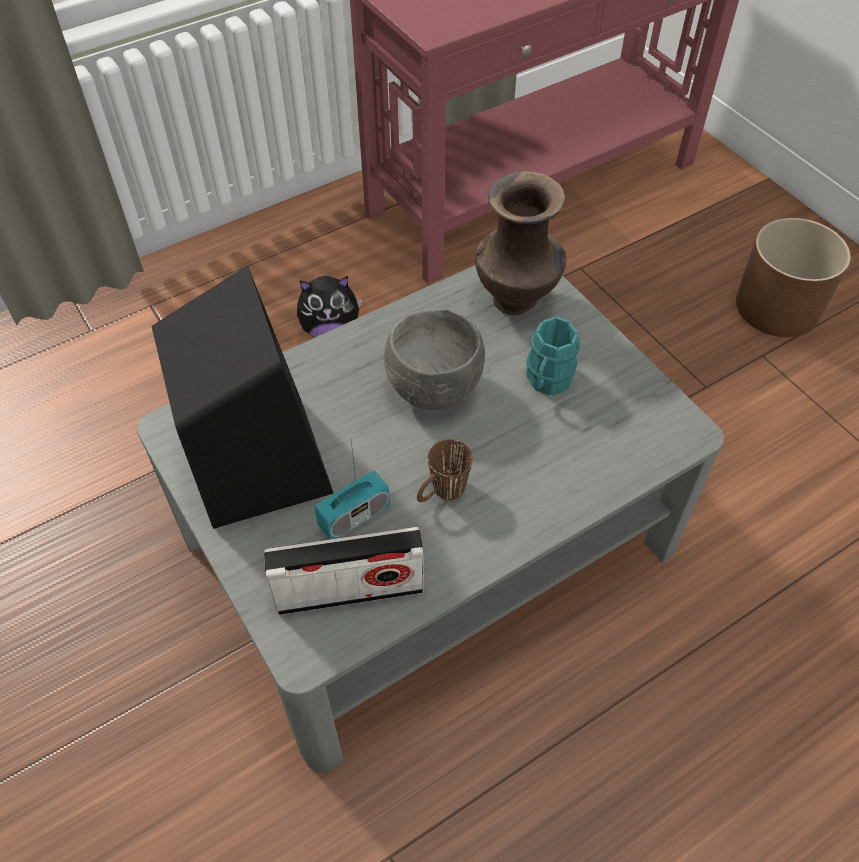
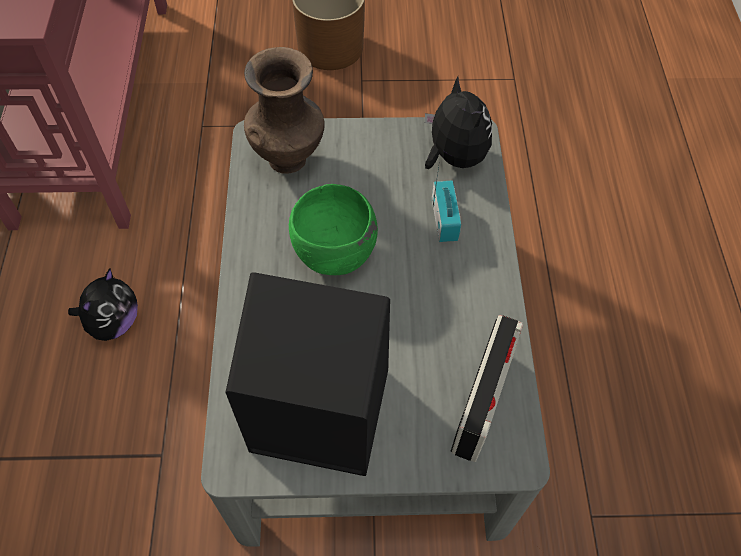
camera: 60 degrees left, 5 degrees up
radio [314,441,390,539] -> radio moved to [432,158,461,242]
grey bowl [384,309,485,410] -> green bowl [289,184,378,275]
brown mug [417,439,473,502] -> none
turquoise mug [526,317,580,395] -> none
none -> plush toy [425,76,492,169]

